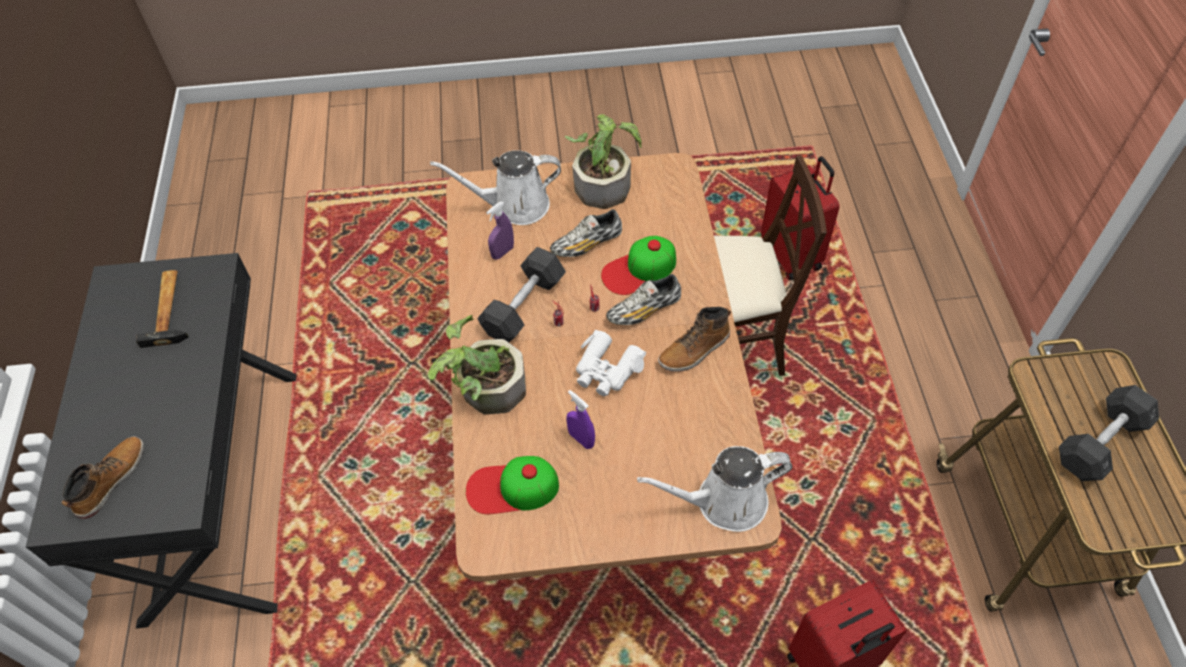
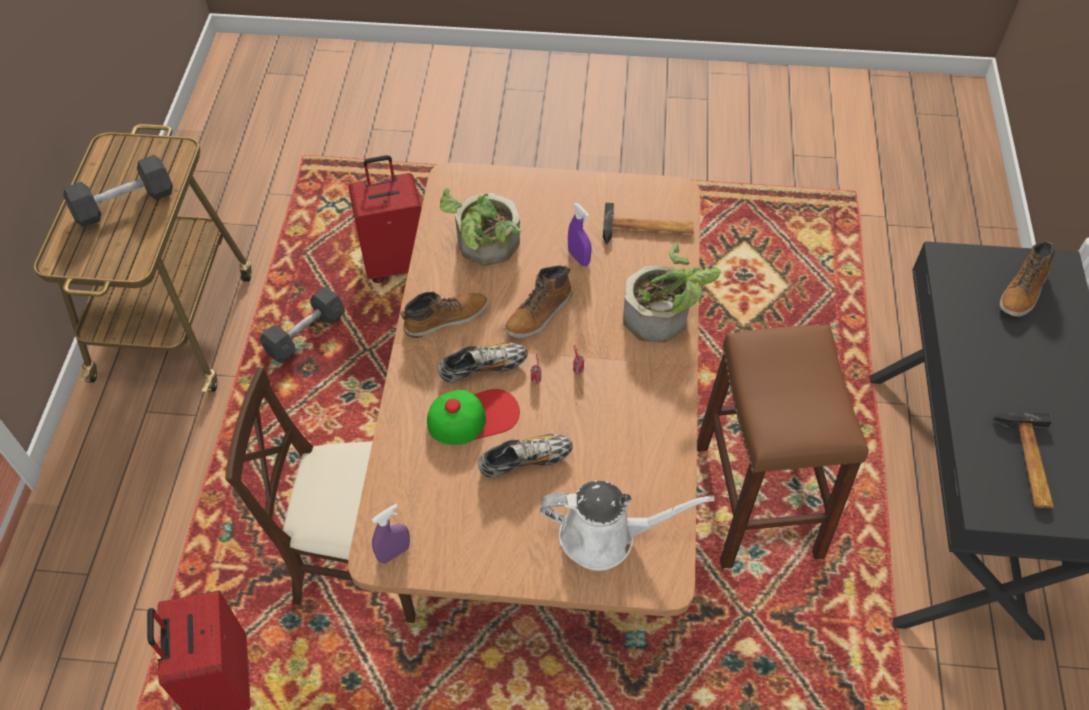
camera: 170 degrees left, 0 degrees up
cap [466,456,559,514] -> hammer [603,203,694,244]
grey dumbbell [477,247,566,342] -> grey dumbbell moved to [260,287,345,363]
purple spray bottle [486,202,514,260] -> purple spray bottle moved to [372,504,410,564]
potted plant [565,114,642,209] -> potted plant moved to [440,188,521,266]
white binoculars [576,330,646,396] -> boot [504,266,573,338]
white watering can [637,446,793,532] -> none
none -> brown stool [697,325,869,568]

